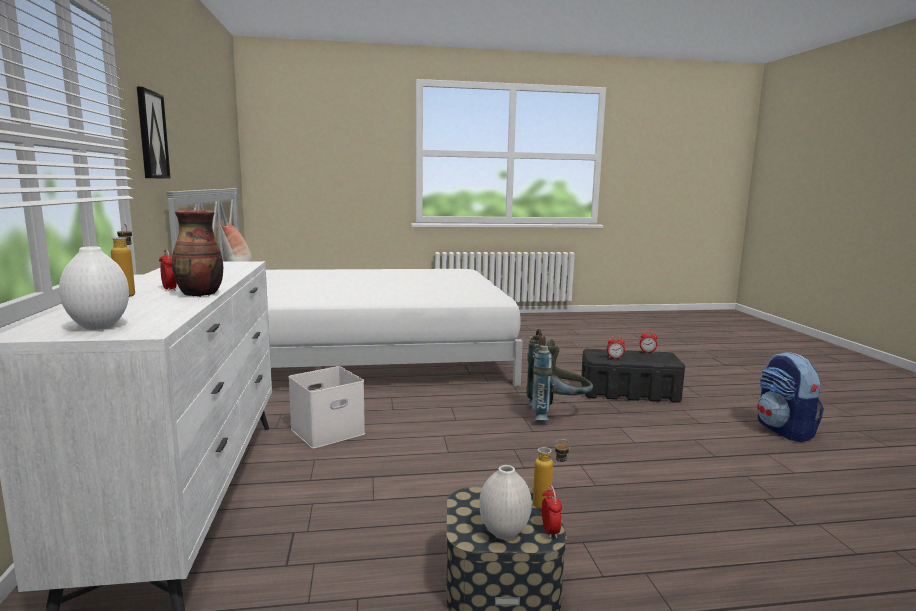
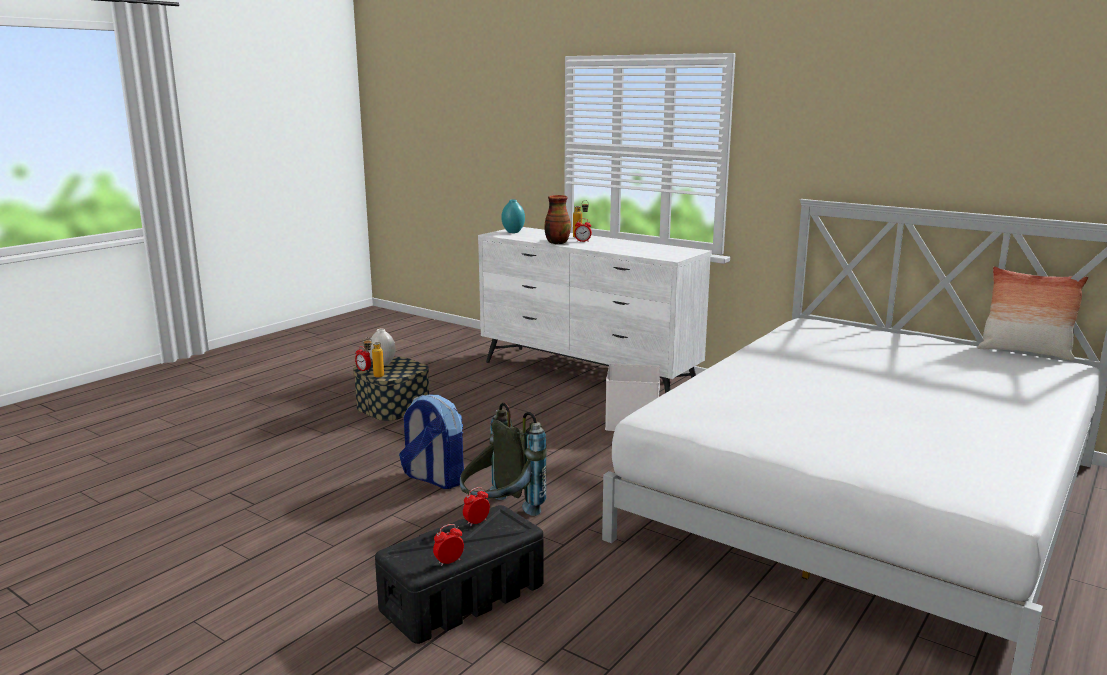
camera: 135 degrees right, 5 degrees up
white vase [59,246,129,330] -> turquoise vase [501,199,525,233]
picture [137,87,171,179] -> none
backpack [757,352,824,442] -> backpack moved to [399,395,464,489]

